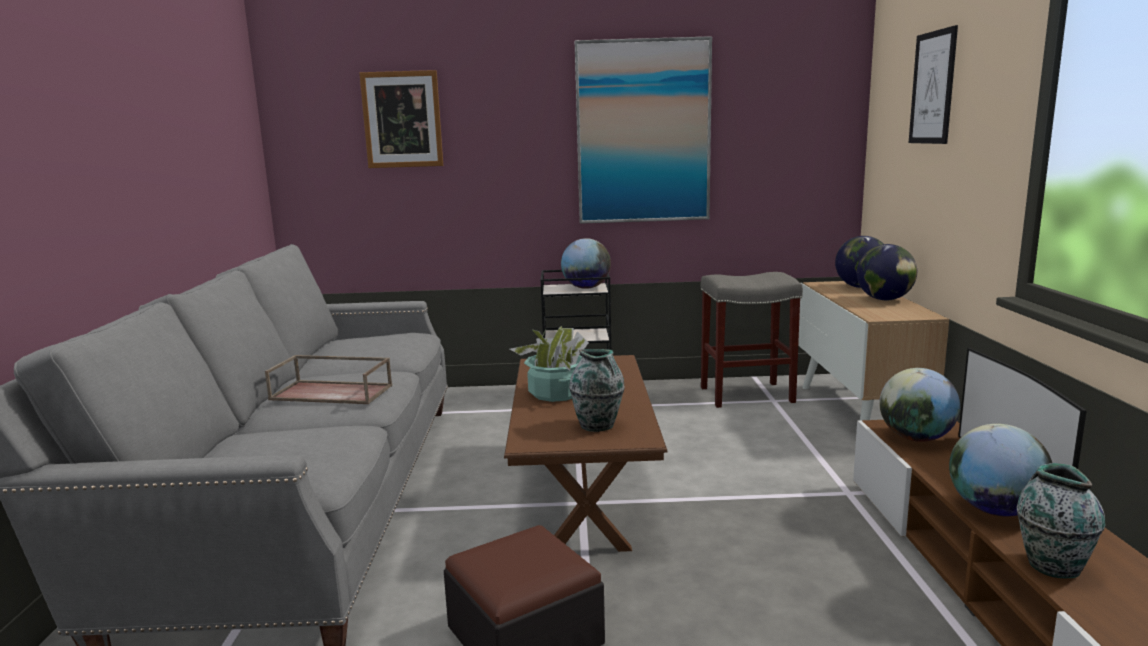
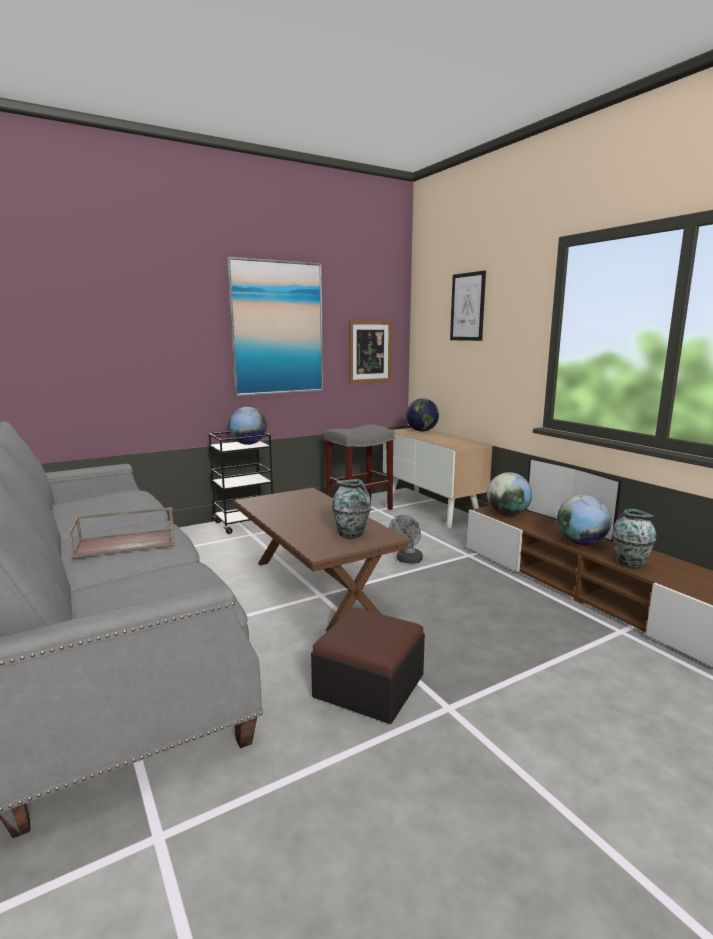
camera: 30 degrees left, 0 degrees up
picture [359,70,443,168] -> picture moved to [349,321,392,383]
potted plant [510,326,589,402] -> none
globe [857,244,917,300] -> none
none -> grey fan [389,515,423,564]

